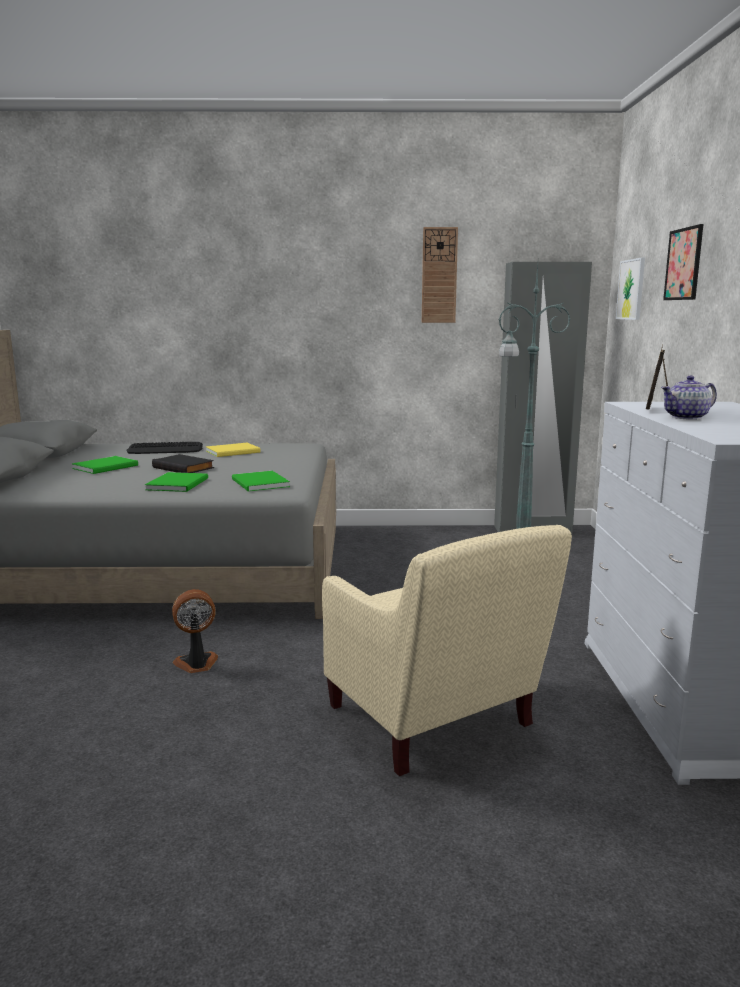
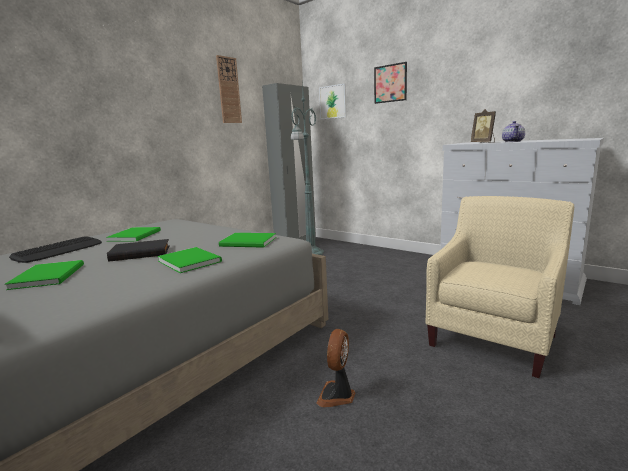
camera: 50 degrees left, 0 degrees up
yellow book [206,443,261,457] -> green book [106,227,161,242]
beige armchair [322,525,572,776] -> beige armchair turned 60 degrees counterclockwise [425,196,574,378]

